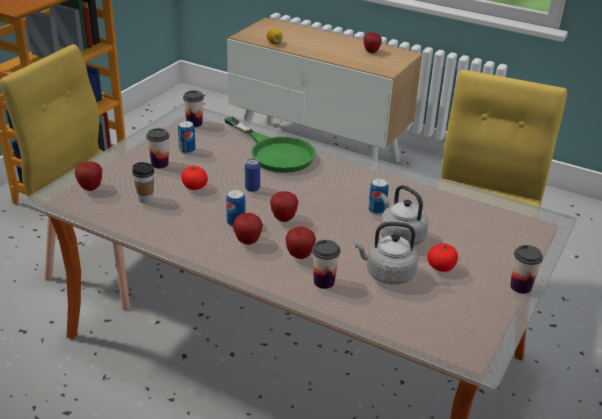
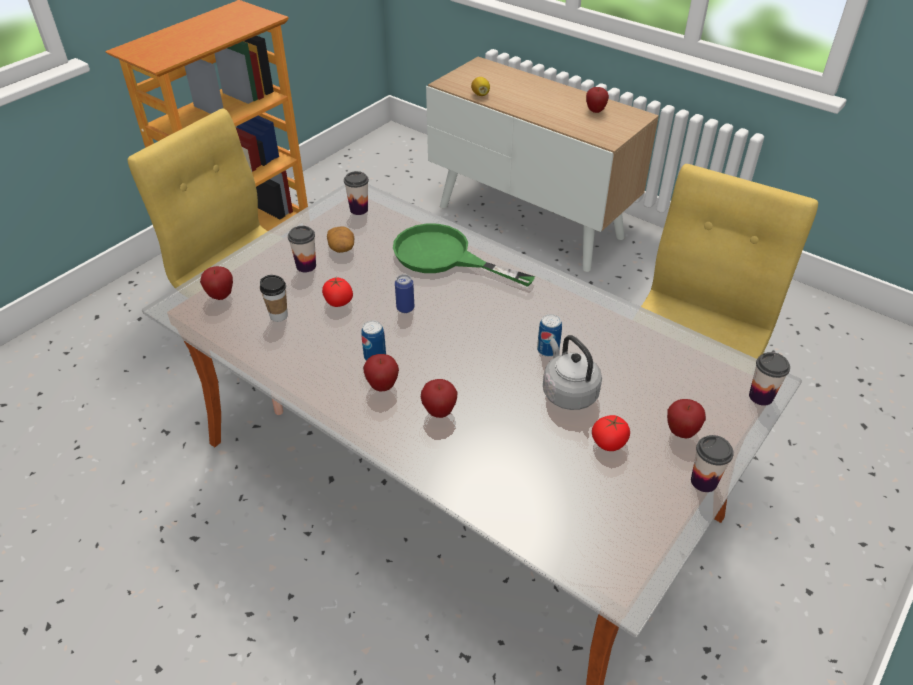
camera: 10 degrees right, 10 degrees up
can [178,121,196,154] -> potato [327,227,355,253]
green frying pan [224,116,316,173] -> green frying pan turned 150 degrees clockwise [393,223,535,287]
apple [270,191,298,222] -> apple moved to [667,399,706,438]
cup [312,240,340,289] -> cup moved to [749,352,790,406]
grey kettle [354,222,418,285] -> none

